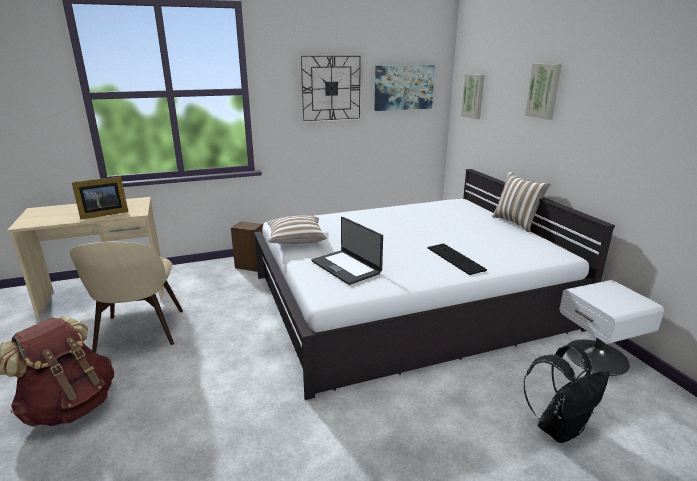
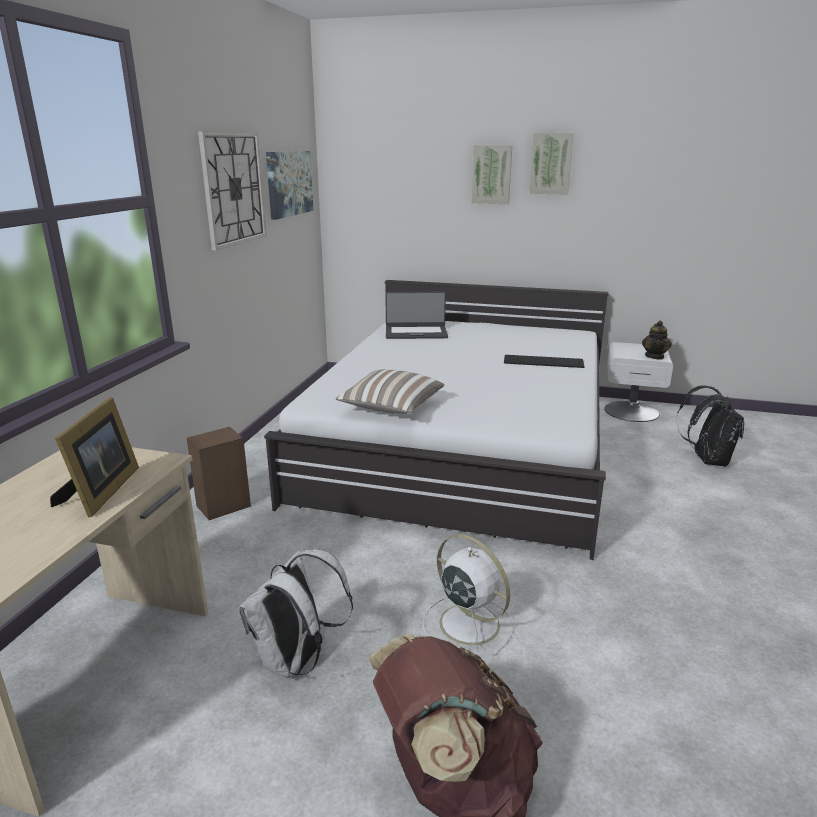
camera: 55 degrees left, 0 degrees up
beige chair [70,242,183,352] -> white backpack [238,549,353,678]
laptop [311,217,383,285] -> laptop moved to [385,292,448,339]
picture [461,74,485,119] -> picture moved to [529,133,574,195]
pillow [492,172,550,232] -> none
none -> white fan [422,534,514,656]
none -> teapot [642,321,672,359]

